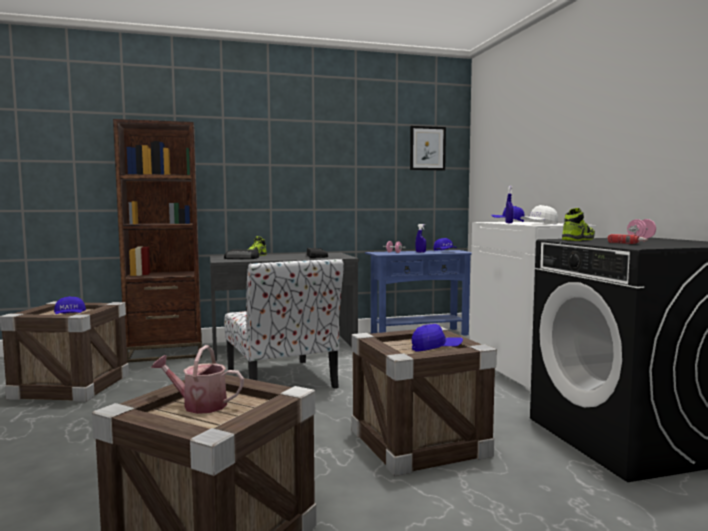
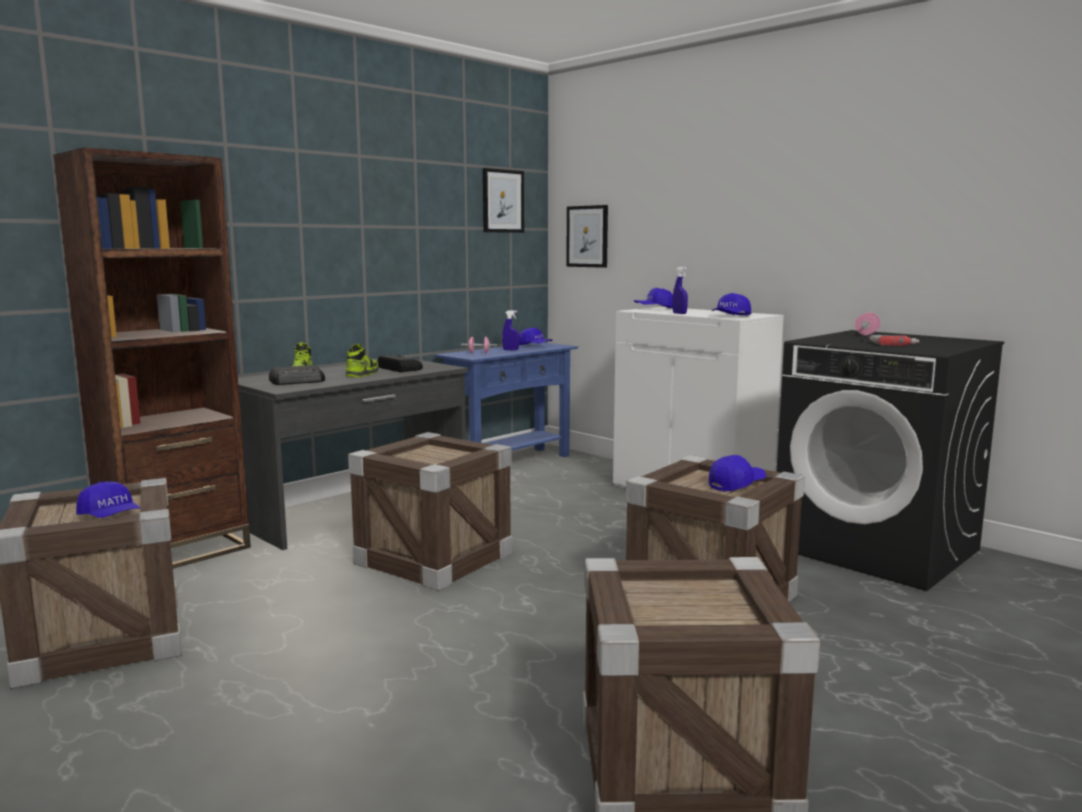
camera: 30 degrees left, 5 degrees up
watering can [151,345,244,414] -> none
chair [224,259,344,389] -> crate [348,432,512,591]
white cap [520,205,558,225] -> blue cap [712,293,751,316]
shoe [562,208,595,241] -> shoe moved to [346,344,379,377]
none -> picture [566,205,608,268]

